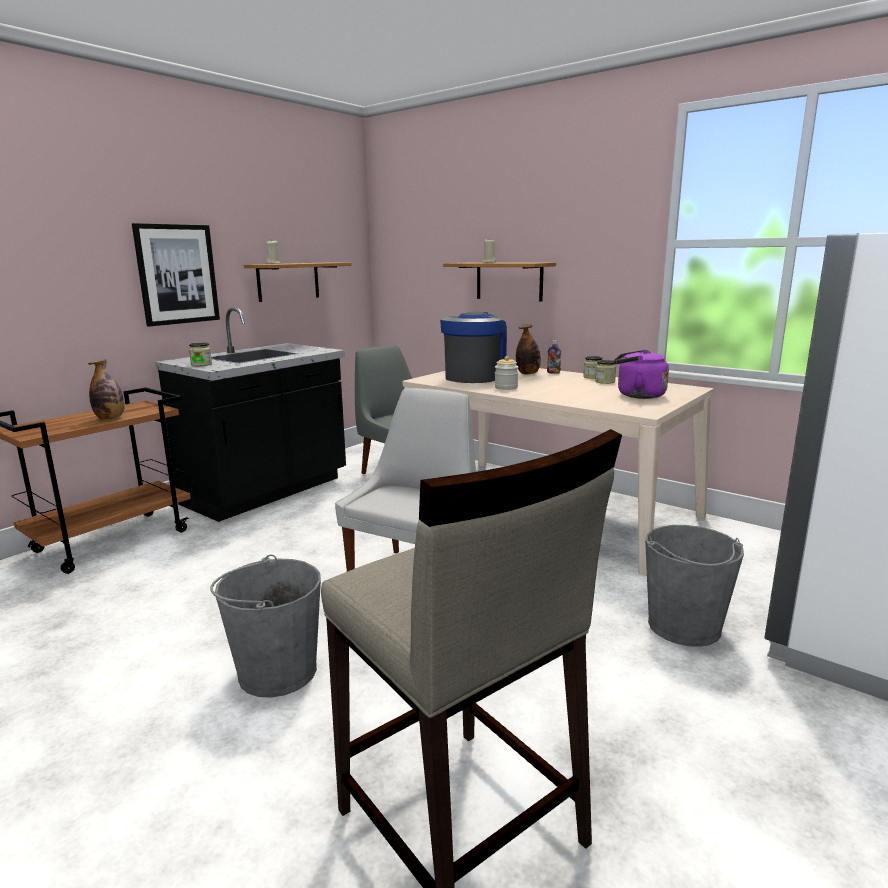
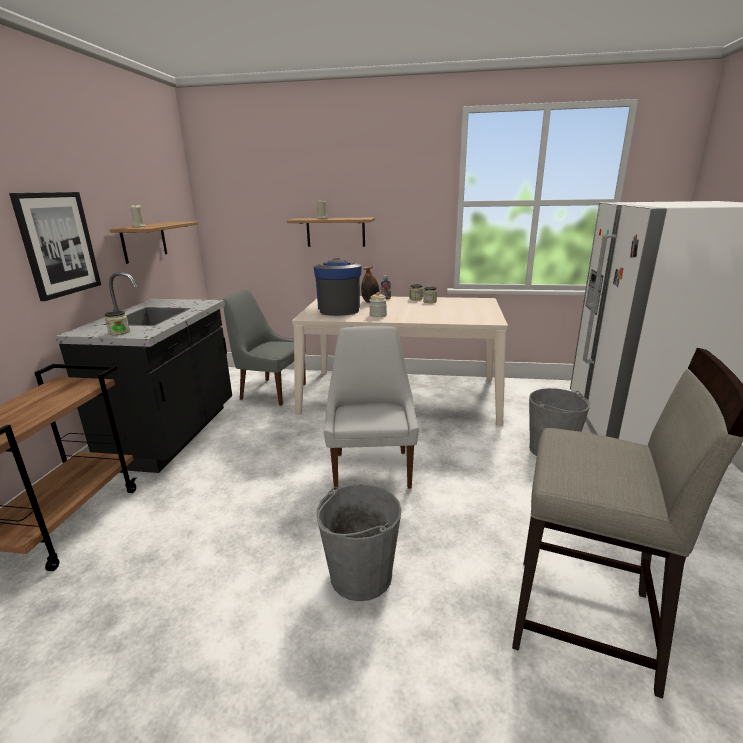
camera: 30 degrees left, 5 degrees up
bottle [88,359,125,420] -> none
purple kettle [614,349,669,399] -> none

